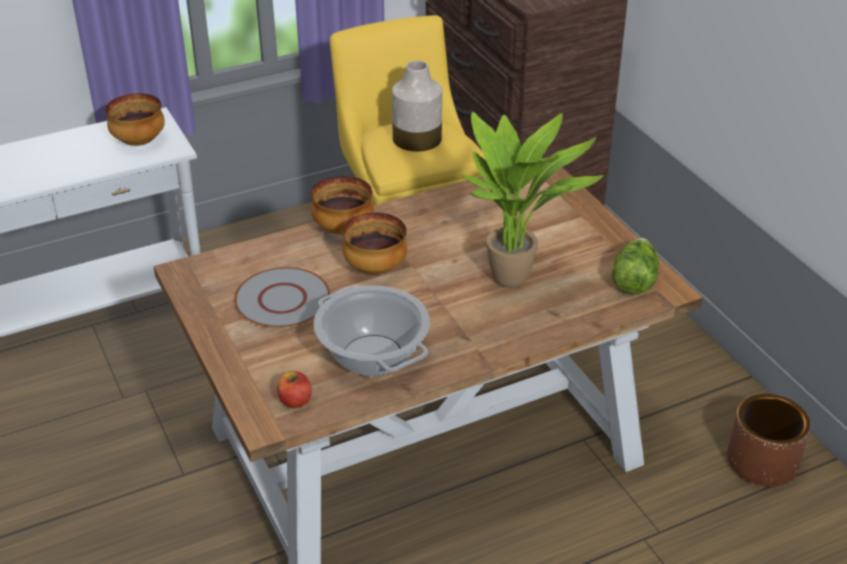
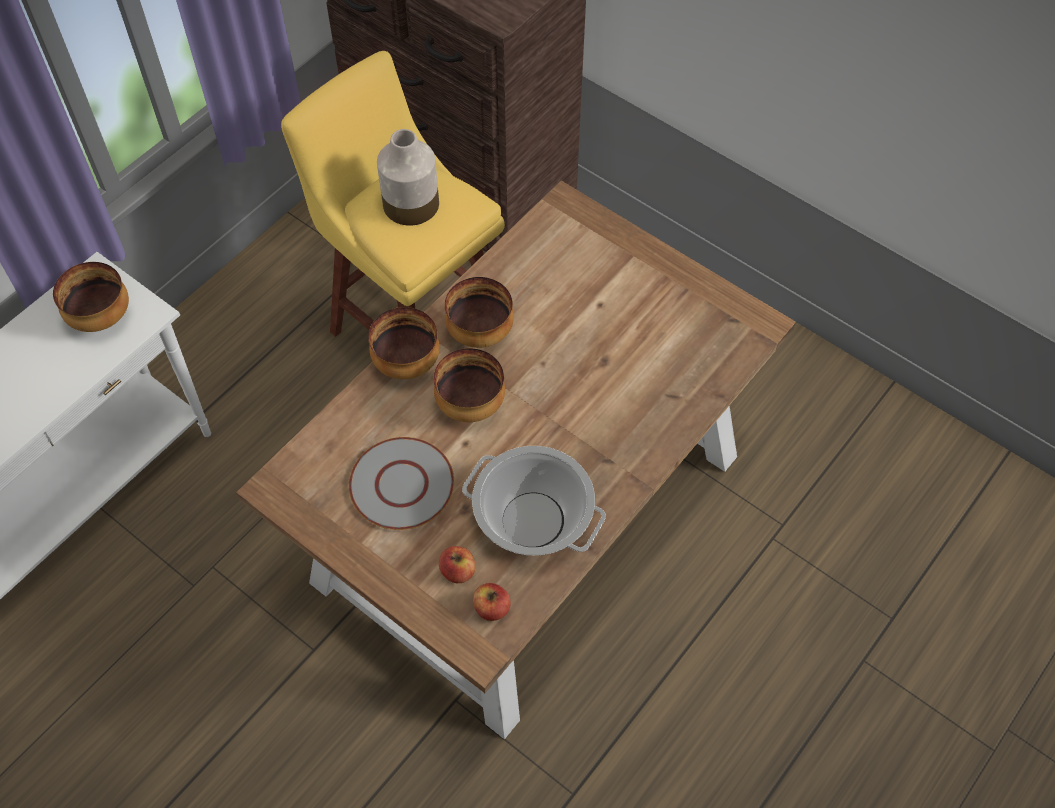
camera: 25 degrees left, 20 degrees up
potted plant [462,112,603,288] -> none
lettuce [612,238,659,295] -> none
brown planter [727,394,811,487] -> none
none -> apple [439,546,475,583]
none -> bowl [444,277,514,348]

